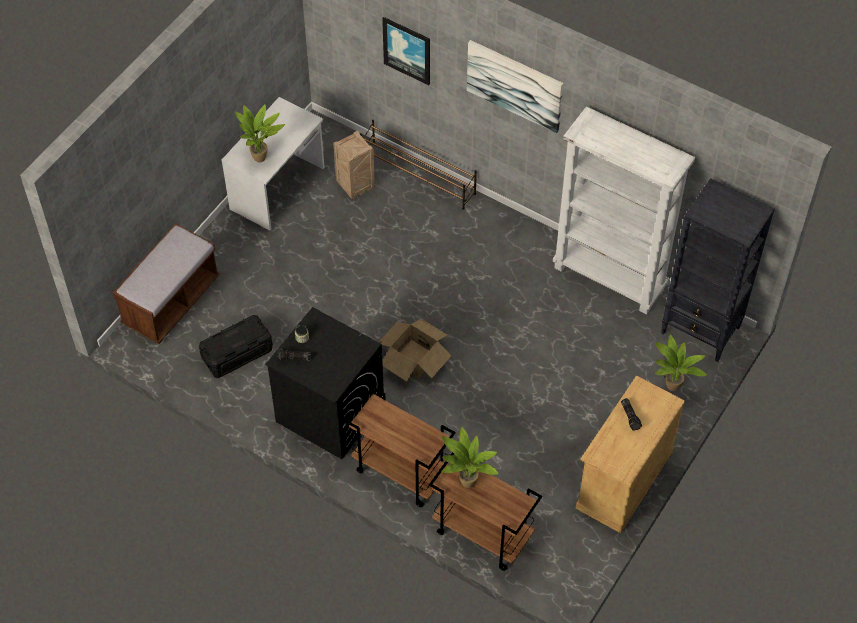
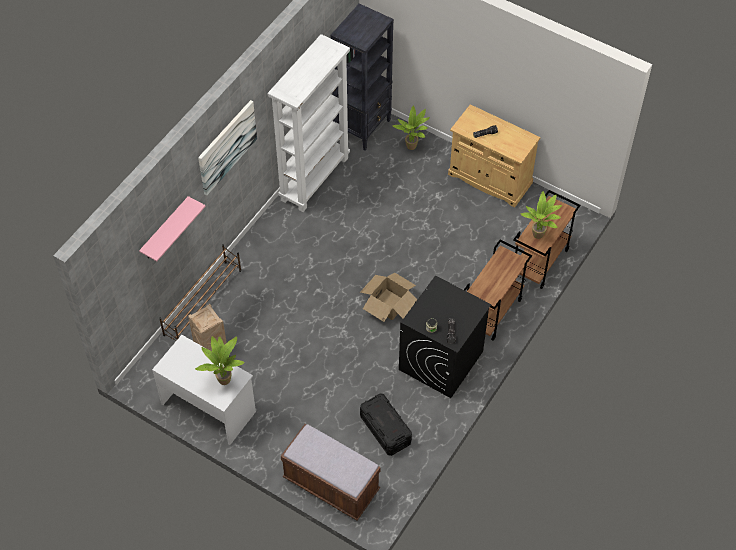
camera: 90 degrees left, 0 degrees up
picture [382,17,430,85] -> pink shelf [139,196,206,261]

